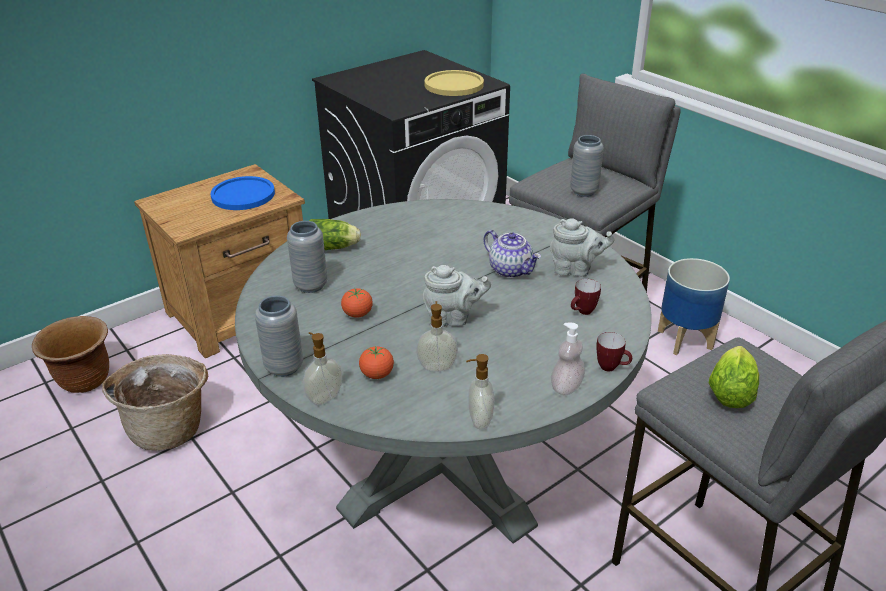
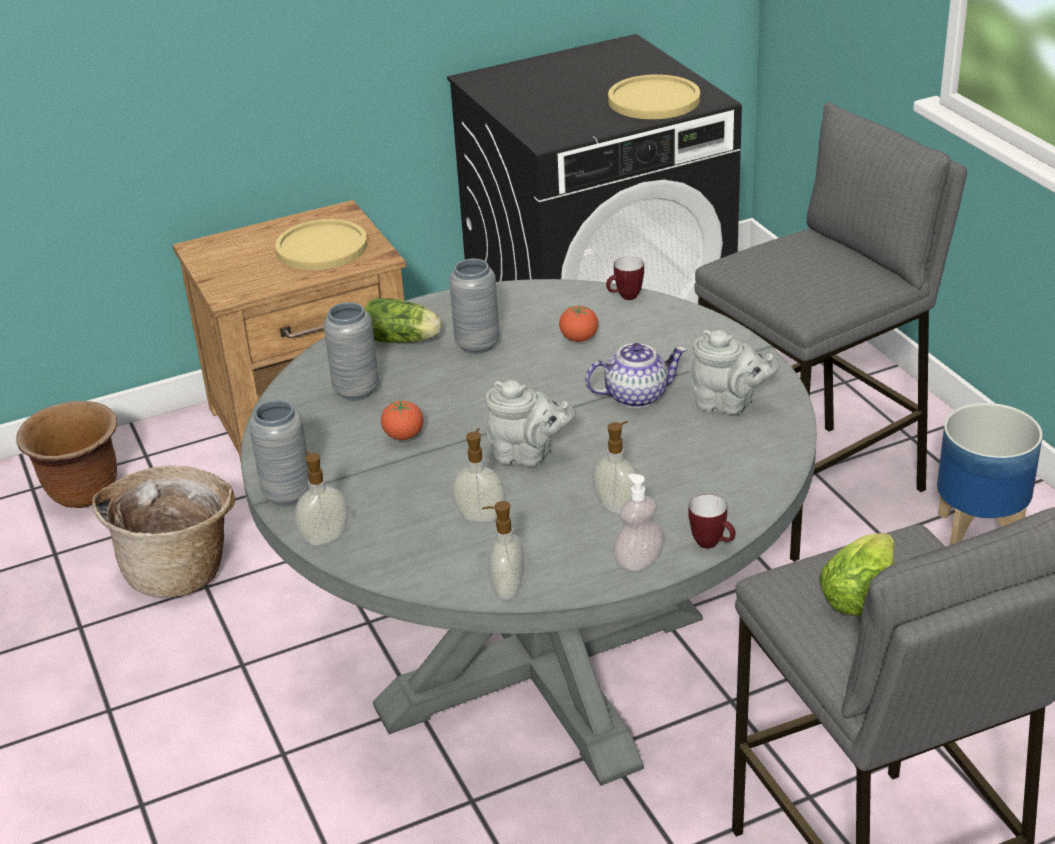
camera: 15 degrees right, 0 degrees up
blue plate [211,176,275,210] -> yellow plate [275,219,367,270]
tomato [359,346,394,379] -> tomato moved to [559,305,598,342]
teapot [483,230,541,278] -> teapot turned 75 degrees counterclockwise [585,343,687,408]
grey vase [570,135,604,197] -> grey vase moved to [449,259,500,354]
mug [571,279,601,315] -> mug moved to [606,256,644,300]
none -> soap dispenser [592,421,637,515]

